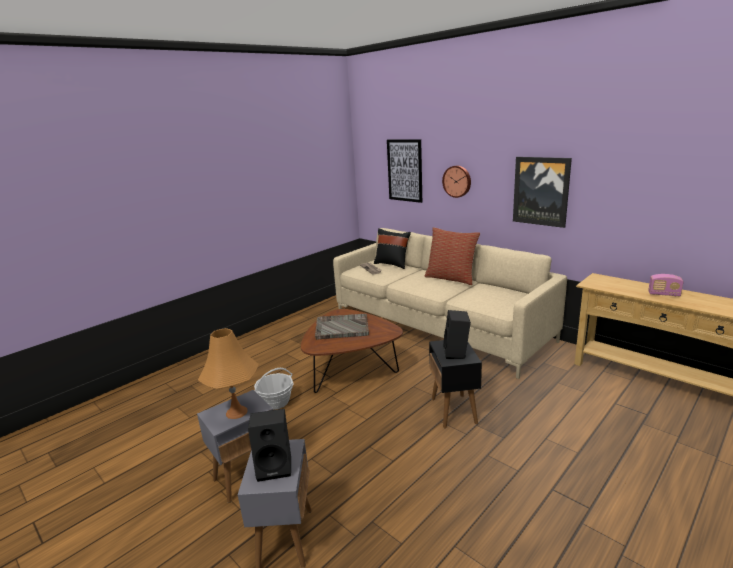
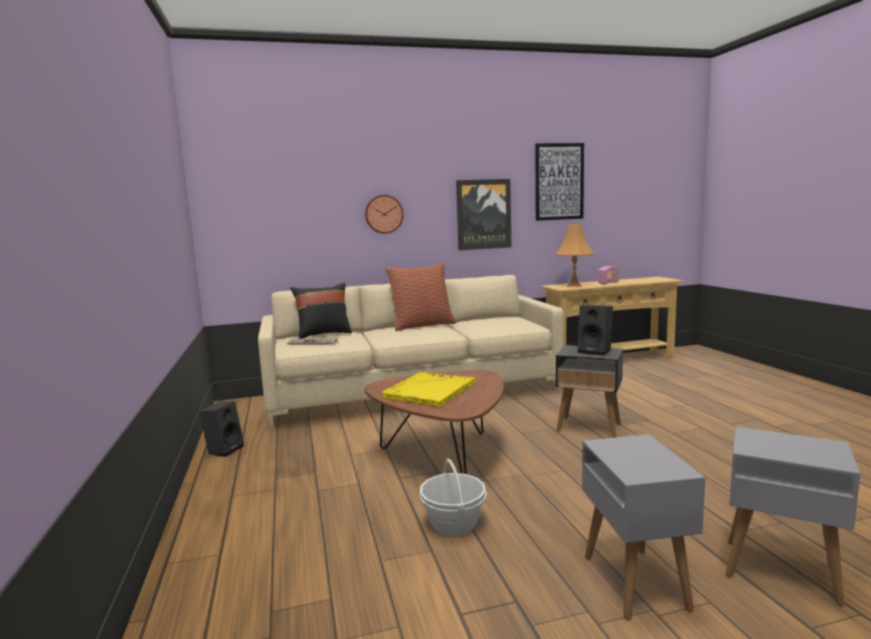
camera: 60 degrees left, 10 degrees down
orange table lamp [198,328,259,419] -> orange table lamp moved to [556,224,594,287]
black speaker [248,409,291,482] -> black speaker moved to [199,401,244,457]
grey tray [315,314,369,340] -> yellow tray [382,372,475,407]
picture [387,139,422,203] -> picture moved to [535,143,584,221]

